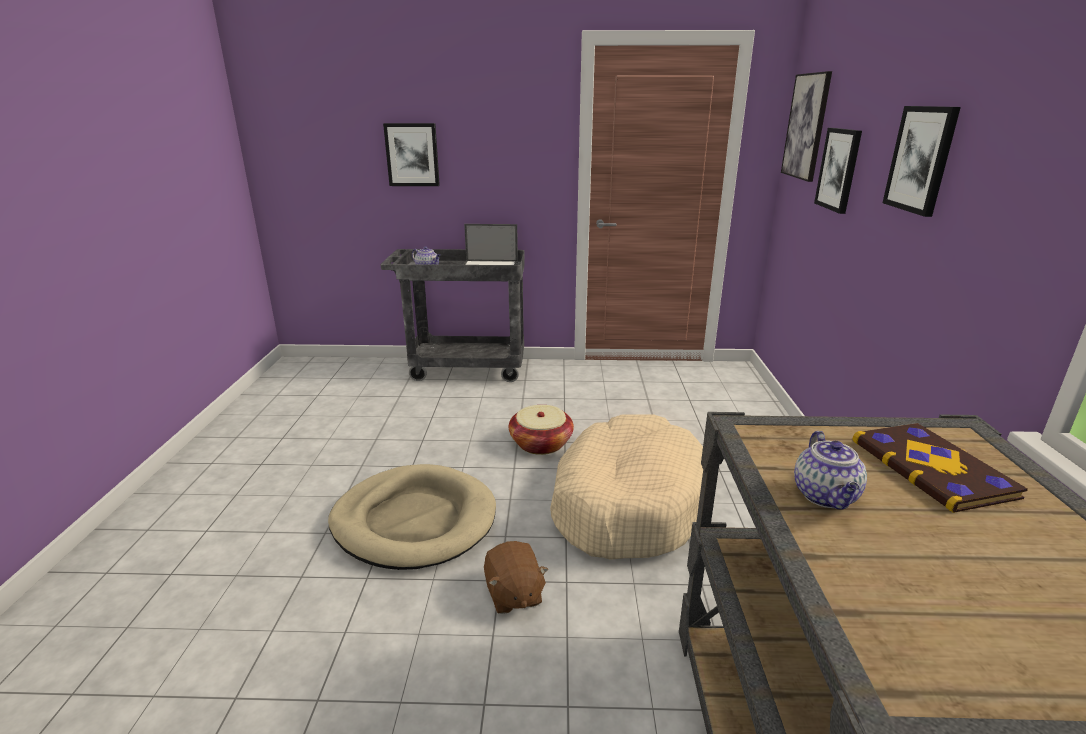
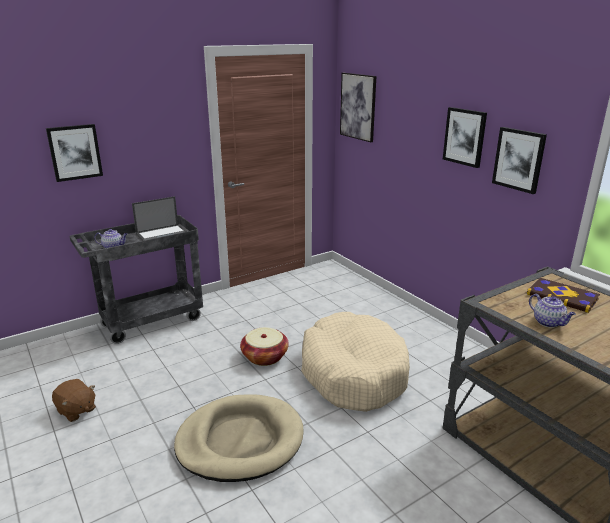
camera: 35 degrees left, 0 degrees up
brown plush toy [484,541,549,614] -> brown plush toy moved to [52,379,96,422]
picture [814,128,862,214] -> picture moved to [492,127,547,194]

